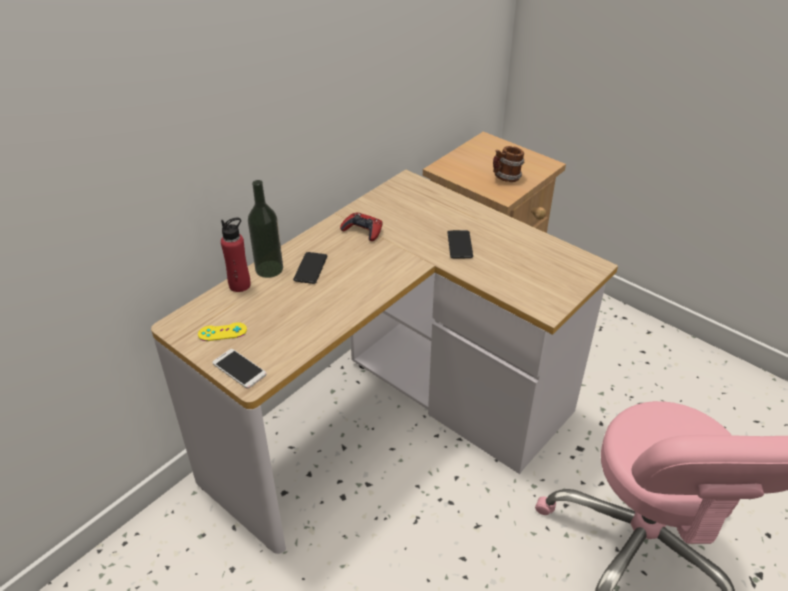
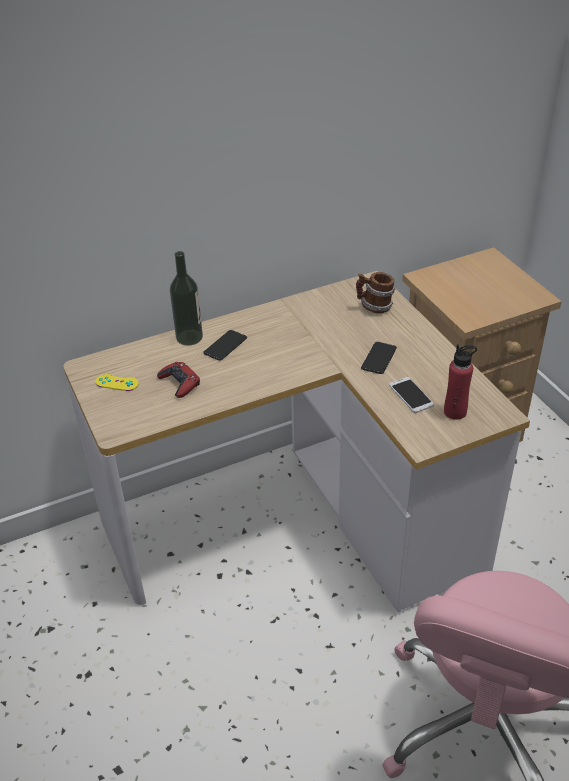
camera: 25 degrees right, 0 degrees up
phone [212,349,267,389] -> phone moved to [389,377,434,413]
red bottle [221,218,251,292] -> red bottle moved to [444,344,477,420]
red game controller [340,212,383,241] -> red game controller moved to [157,362,200,398]
mug [493,146,524,182] -> mug moved to [356,272,395,313]

